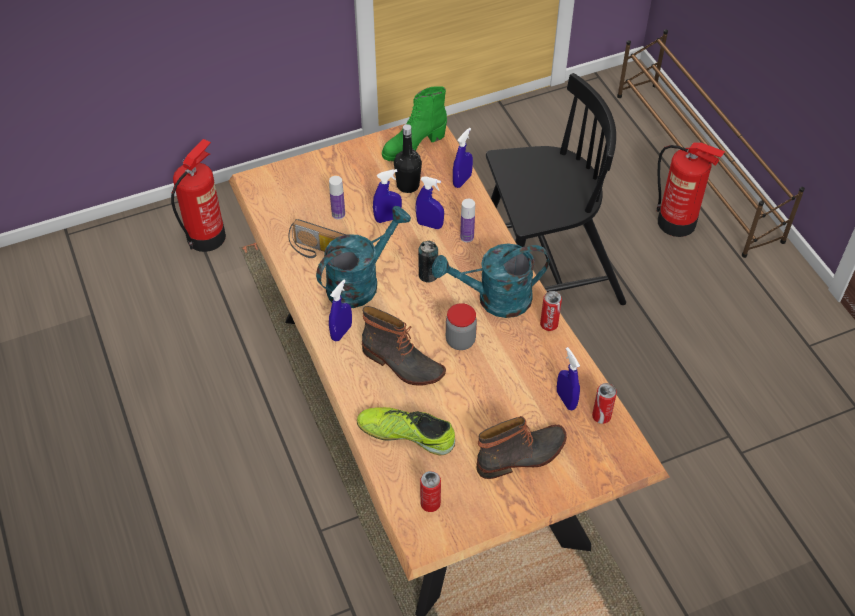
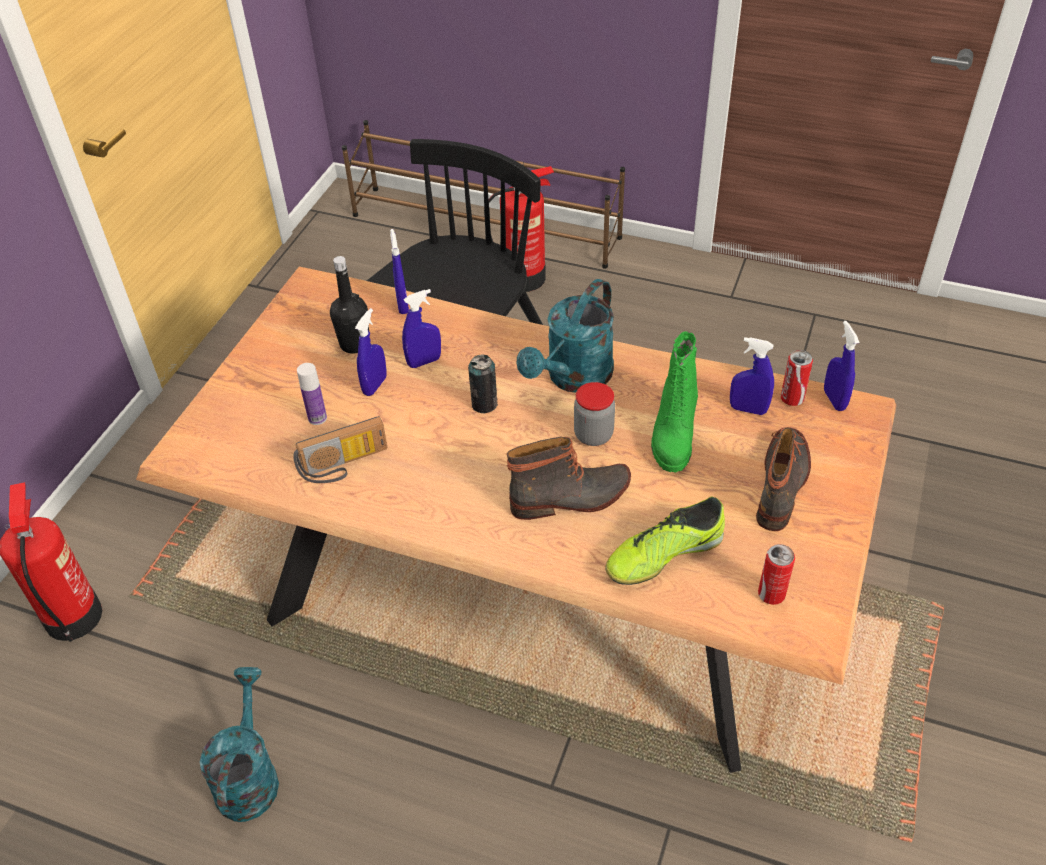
camera: 45 degrees left, 5 degrees down
turquoise watering can [316,206,411,308] -> turquoise watering can moved to [200,667,279,822]
blue spray bottle [329,279,352,341] -> blue spray bottle moved to [824,321,860,411]
green boot [382,86,447,161] -> green boot moved to [651,331,698,472]
bottle [460,199,475,242] -> none
can [540,291,562,331] -> none

